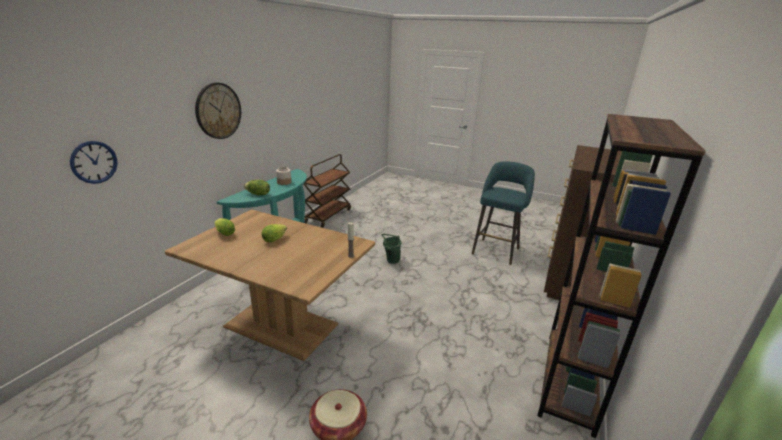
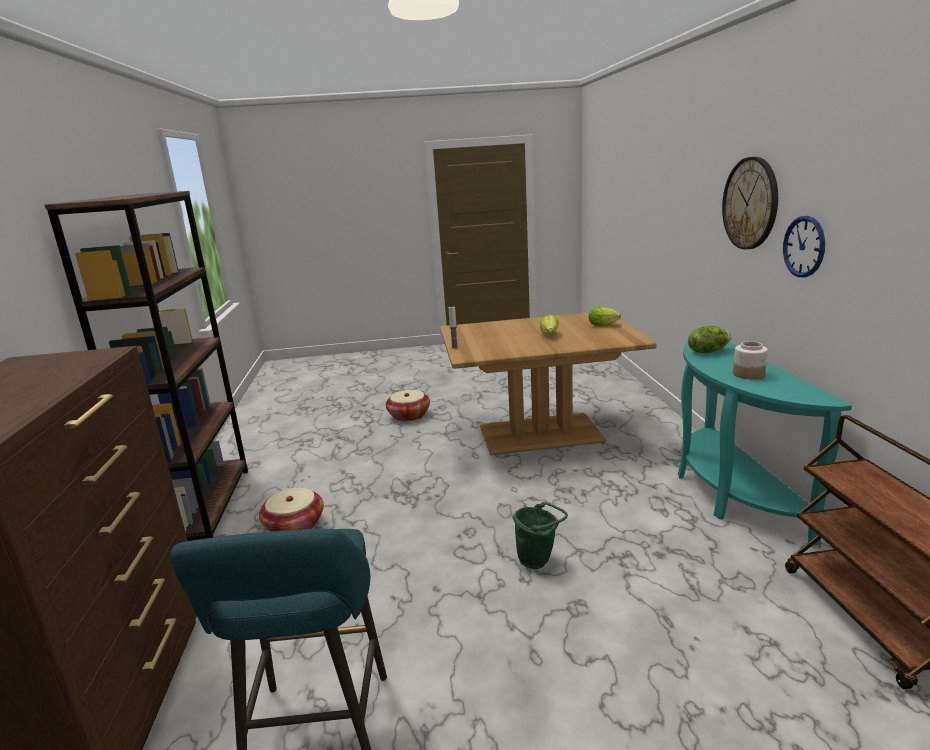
camera: 150 degrees right, 5 degrees down
wall clock [70,141,118,184] -> wall clock moved to [783,216,825,277]
none -> basket [259,488,324,532]

